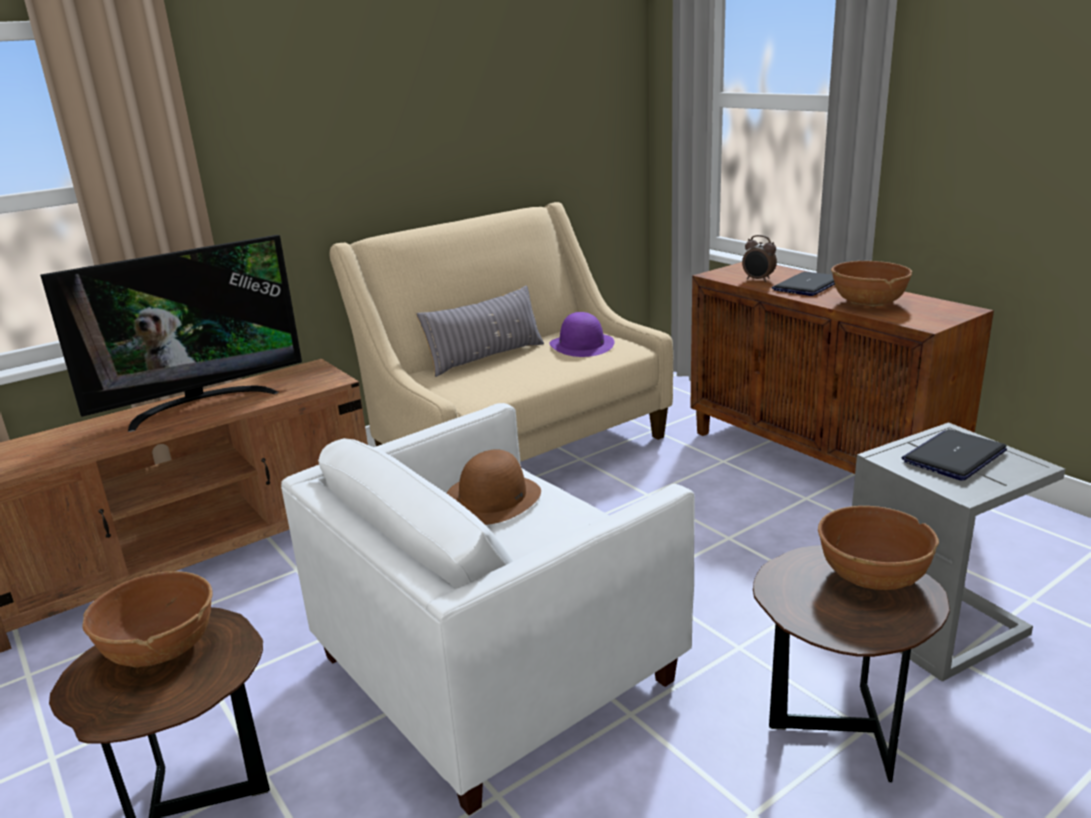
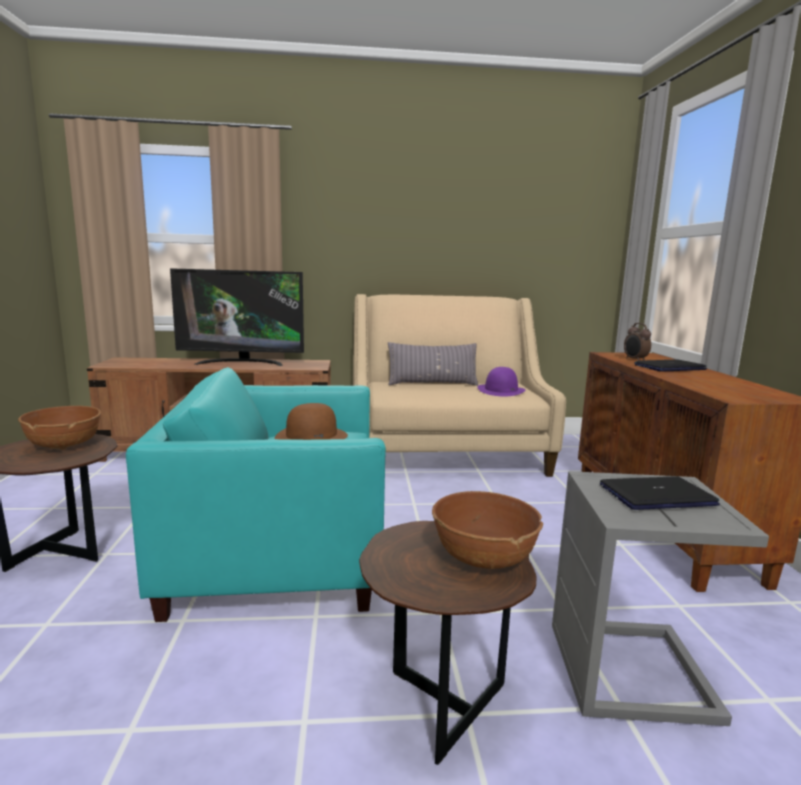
camera: 30 degrees right, 10 degrees down
white armchair [281,403,695,815] -> turquoise armchair [126,367,386,622]
brown bowl [831,261,912,307] -> none

